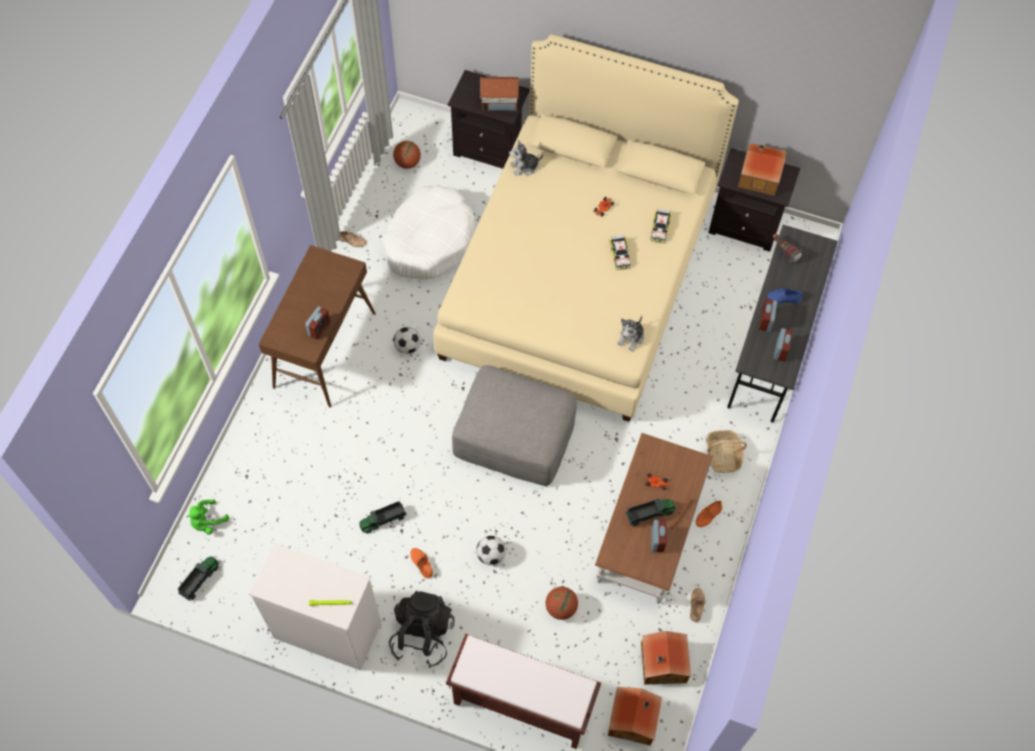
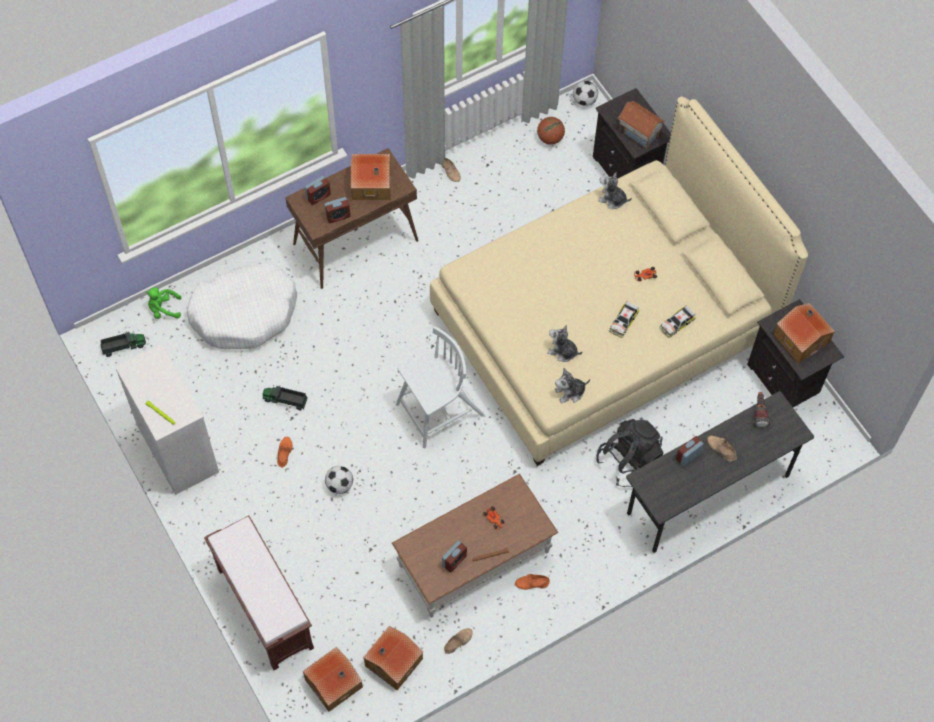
camera: 40 degrees right, 0 degrees up
white dog bed [381,185,476,280] -> white dog bed moved to [187,264,297,349]
black backpack [389,590,455,668] -> black backpack moved to [596,419,664,487]
football [393,327,421,354] -> football moved to [573,81,598,106]
grey ottoman [452,365,577,486] -> white chair [396,326,484,448]
basketball [546,587,578,620] -> none
toy truck [626,497,675,526] -> none
basket [707,430,747,473] -> none
blue shoe [767,288,803,304] -> beige shoe [707,436,737,462]
alarm clock [774,328,793,361] -> alarm clock moved to [305,176,331,205]
none -> toy house [351,154,391,200]
none -> plush toy [547,325,583,362]

